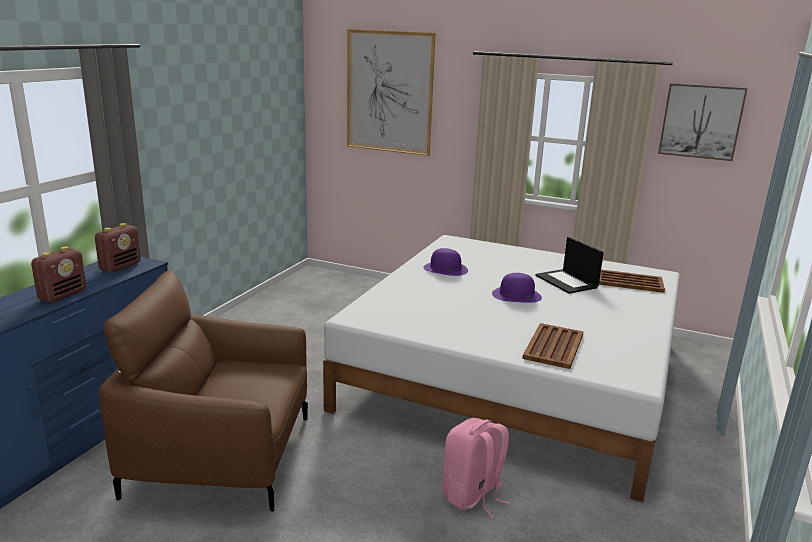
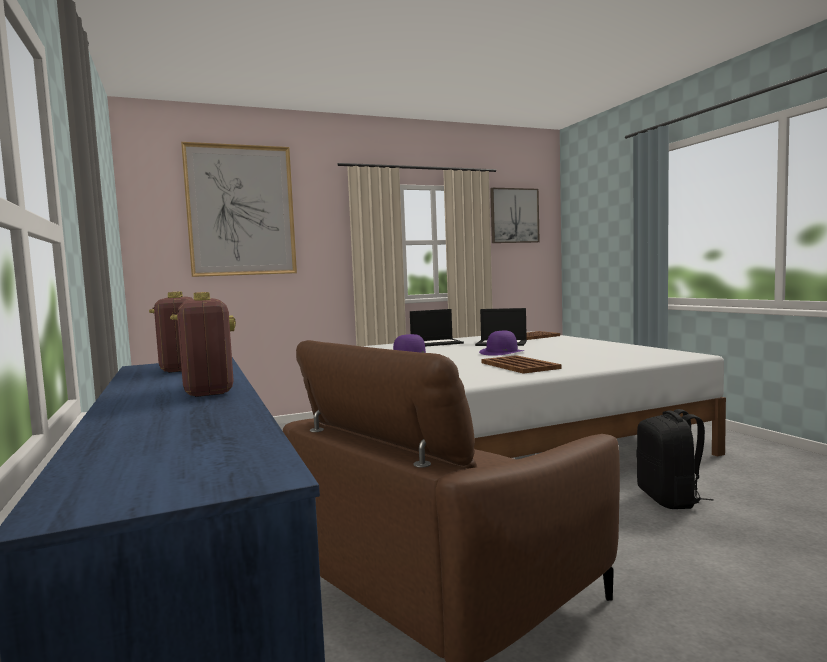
camera: 45 degrees left, 15 degrees down
pink backpack [442,418,511,518] -> black backpack [636,409,714,509]
brown tray [522,323,584,369] -> brown tray moved to [482,355,562,374]
none -> laptop [410,309,464,347]

